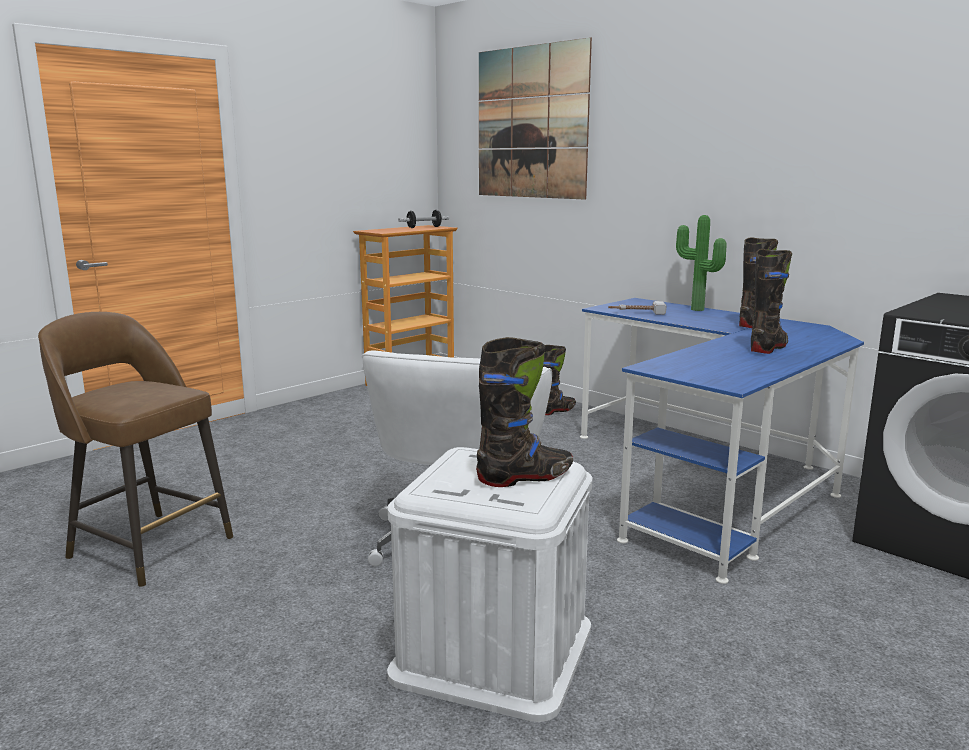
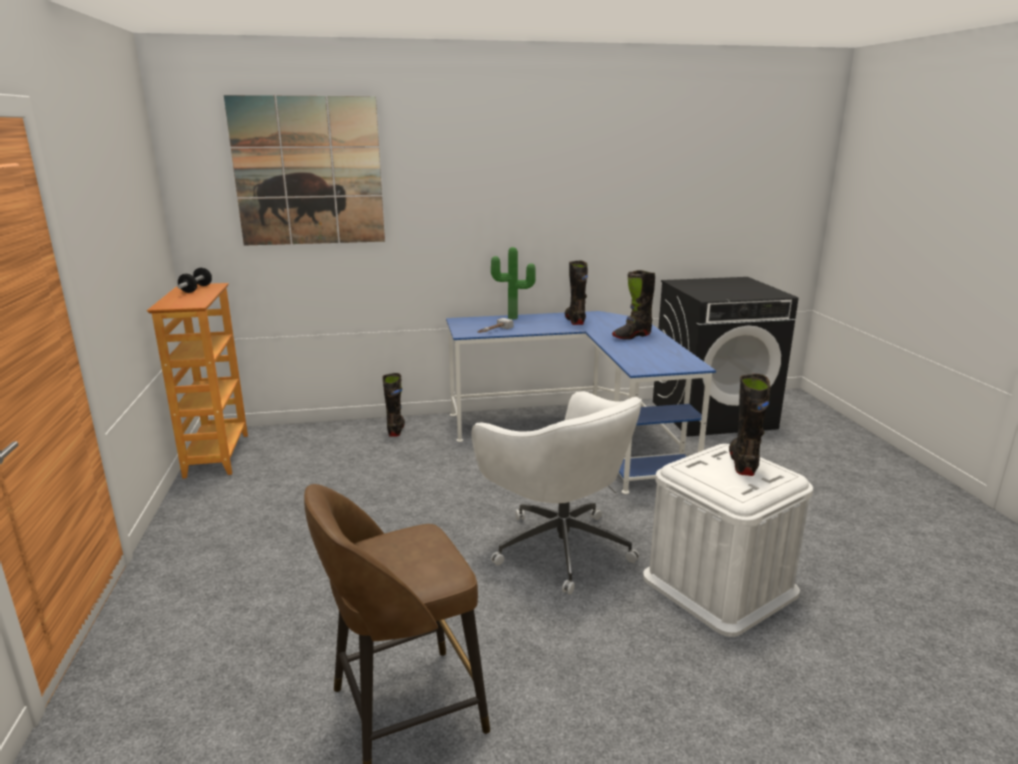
camera: 55 degrees left, 5 degrees up
black boot [751,249,792,354] -> black boot turned 105 degrees counterclockwise [612,270,655,340]

